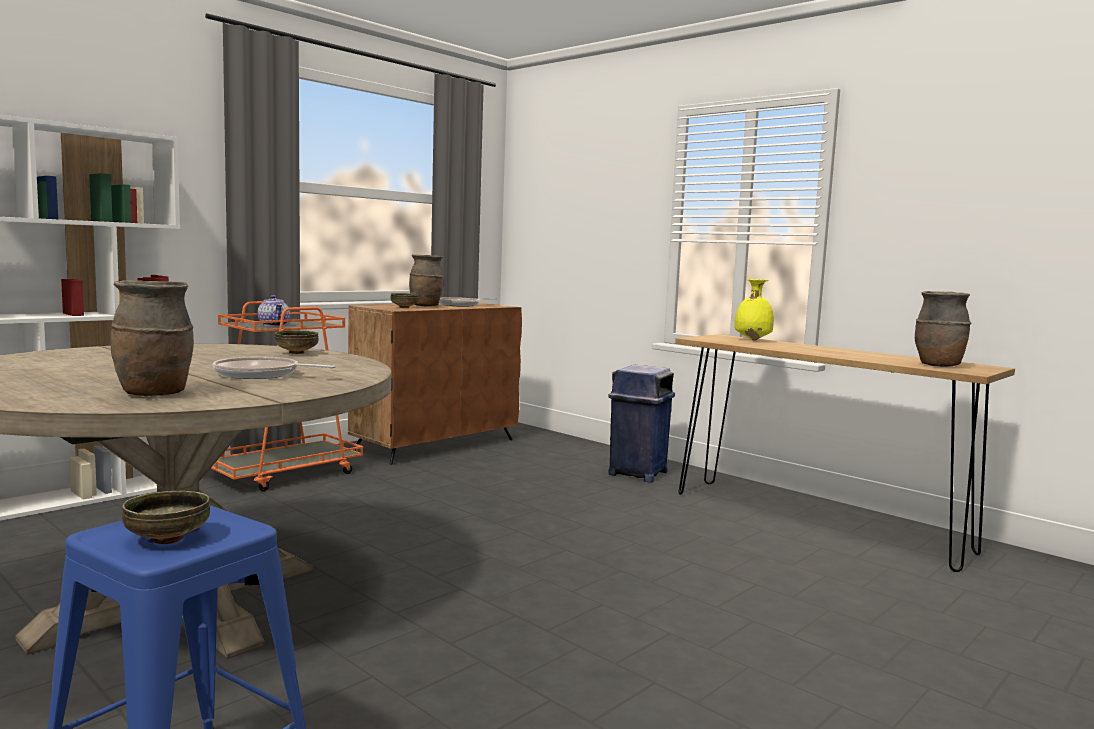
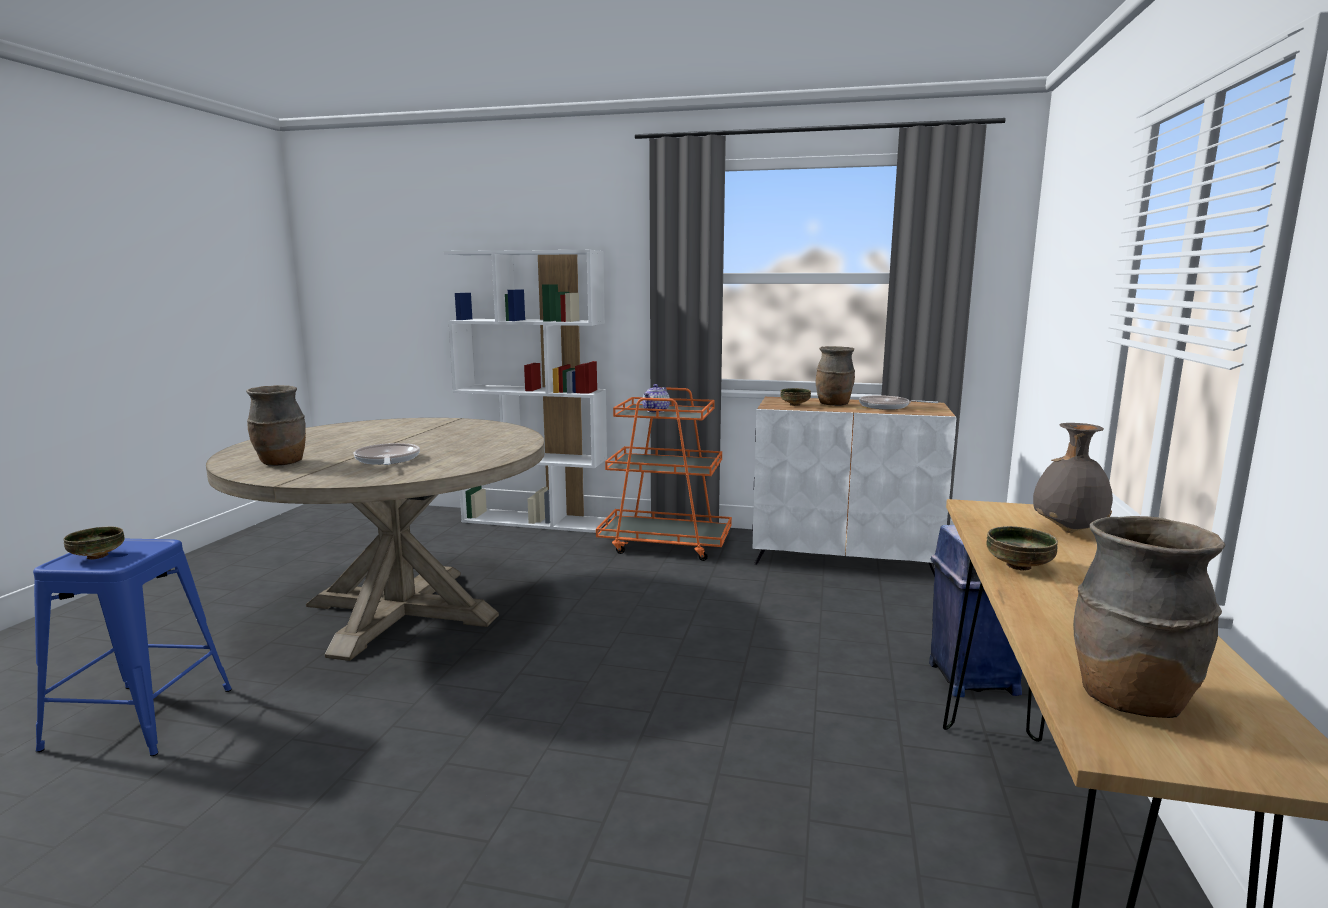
camera: 60 degrees right, 5 degrees up
bowl [275,330,318,354] -> bowl moved to [986,526,1058,571]
brown cabinet [348,303,522,465] -> white cabinet [752,397,957,577]
yellow vase [734,279,774,341] -> grey vase [1033,423,1113,533]

